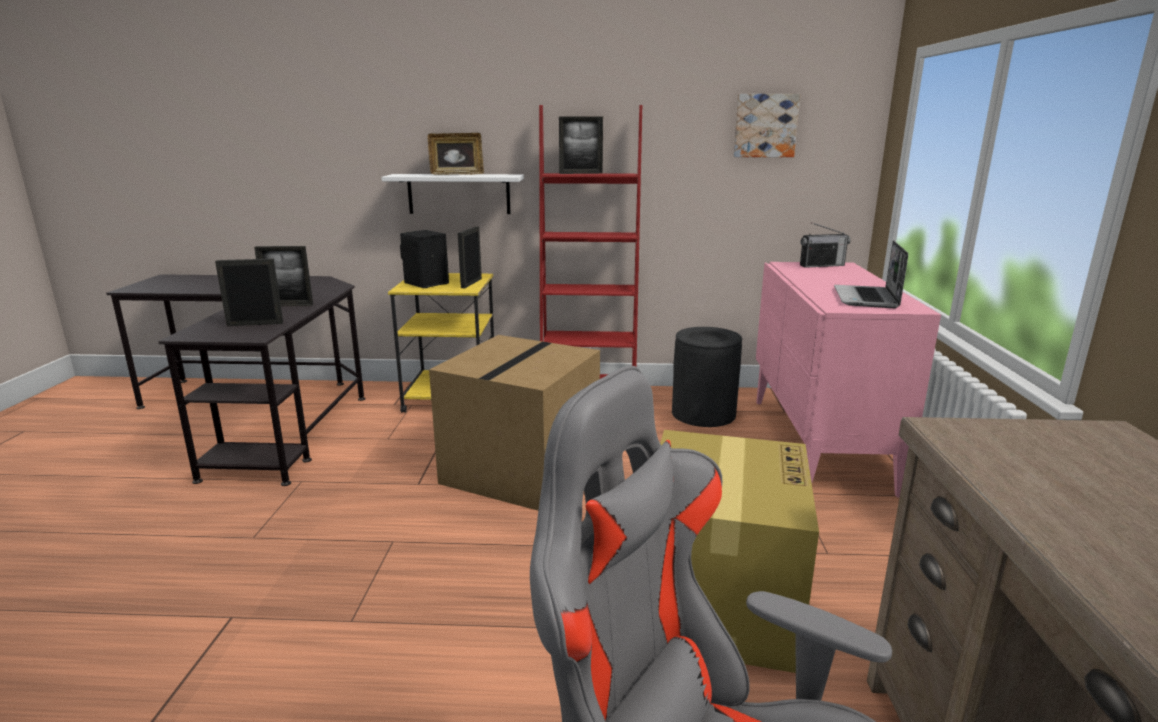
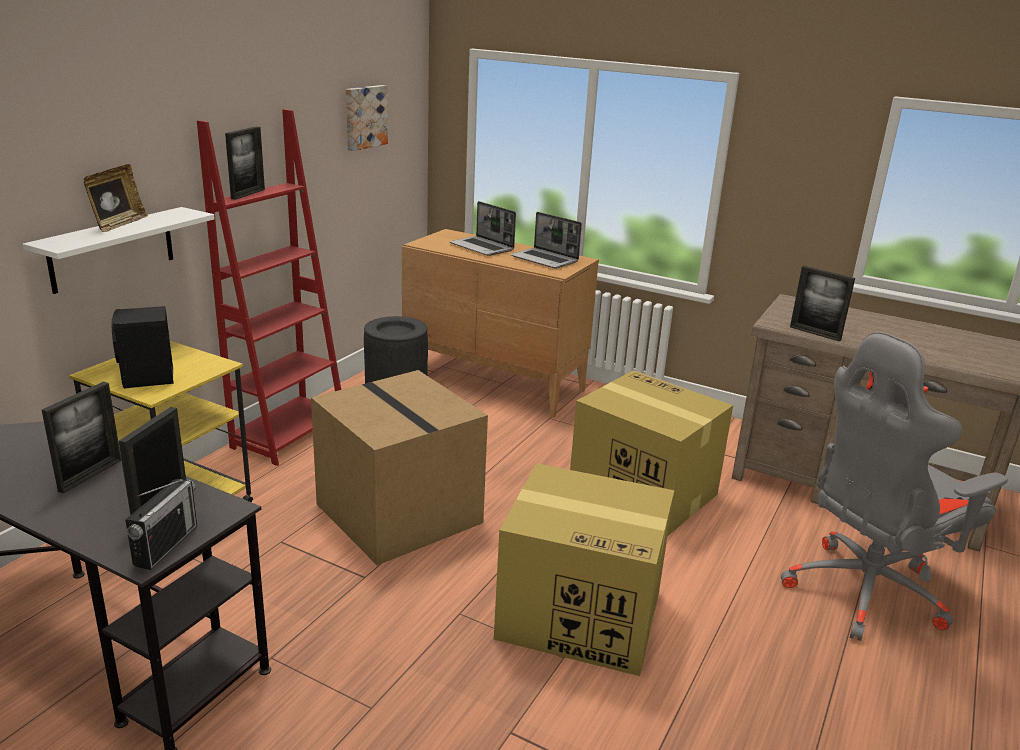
camera: 65 degrees left, 5 degrees up
picture frame [458,227,482,288] -> picture frame moved to [790,266,855,341]
pink cabinet [756,262,941,497] -> brown cabinet [402,229,599,418]
radio [800,222,851,268] -> radio moved to [125,479,197,570]
none -> laptop [450,201,516,256]
none -> cardboard box [494,463,674,676]

